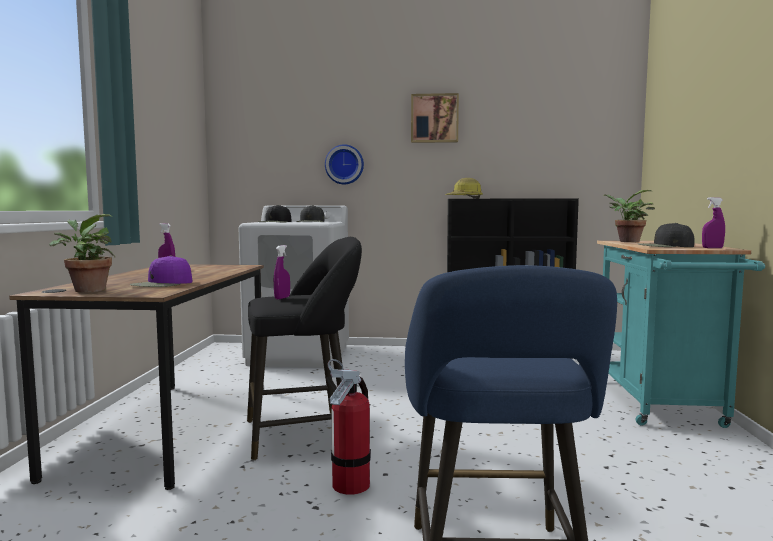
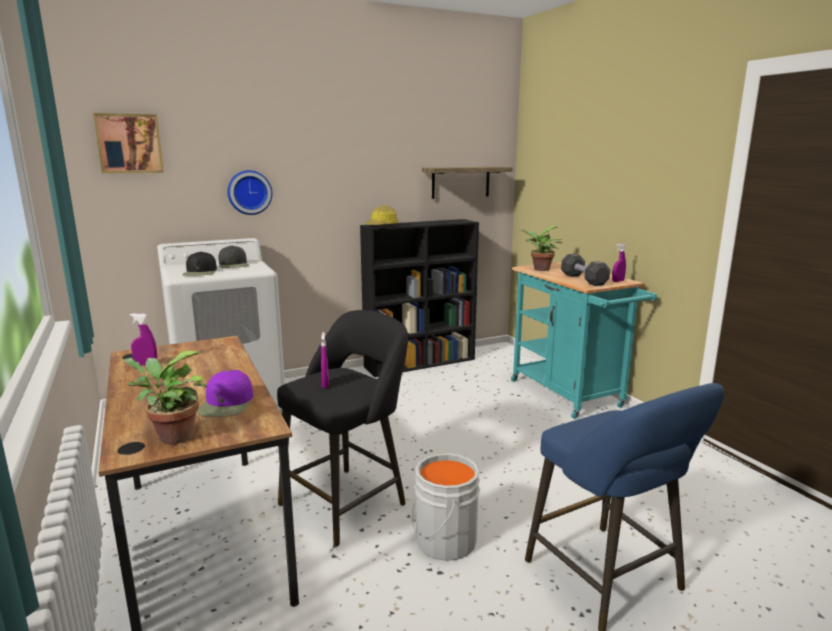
camera: 30 degrees left, 10 degrees up
fire extinguisher [327,359,371,495] -> grey bucket [412,453,480,561]
picture [411,93,459,143] -> picture moved to [93,113,164,174]
black cap [638,223,695,247] -> black dumbbell [561,254,610,286]
none -> shelf [422,167,513,199]

